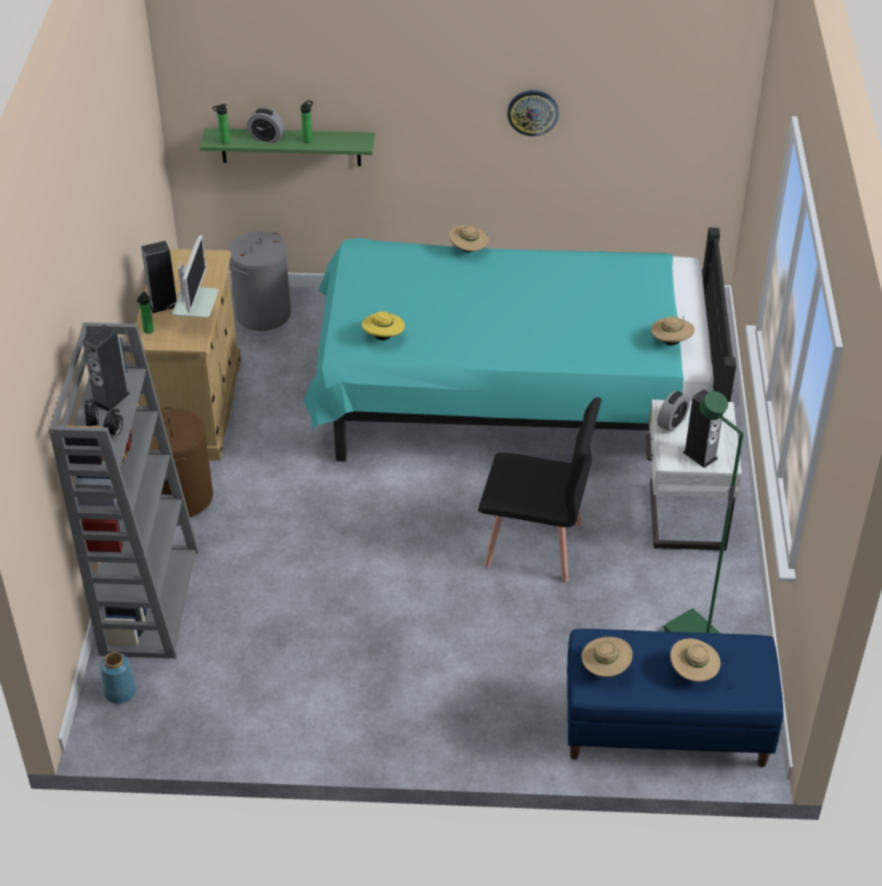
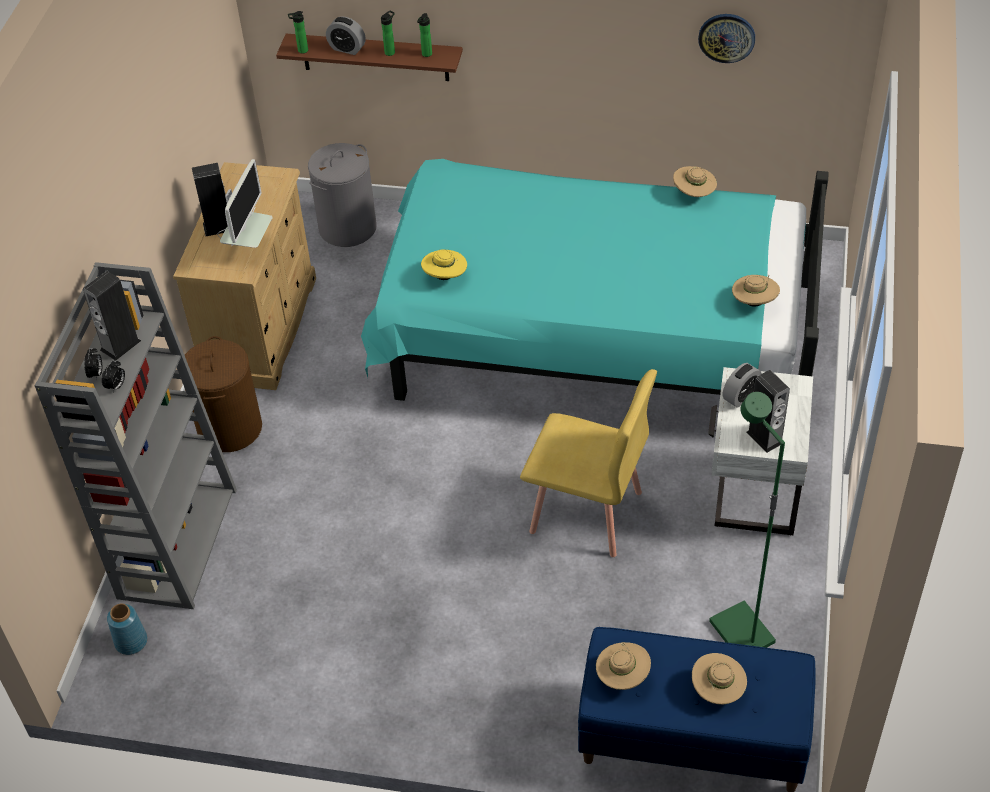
camera: 10 degrees right, 5 degrees up
bottle [137,292,154,334] -> bottle moved to [417,13,432,57]
green shelf [200,128,375,166] -> brown shelf [276,34,463,81]
beige hat [449,225,489,252] -> beige hat moved to [673,166,717,197]
black chair [478,397,601,582] -> yellow chair [520,369,657,557]
wall clock [507,90,558,136] -> wall clock moved to [698,14,755,63]

